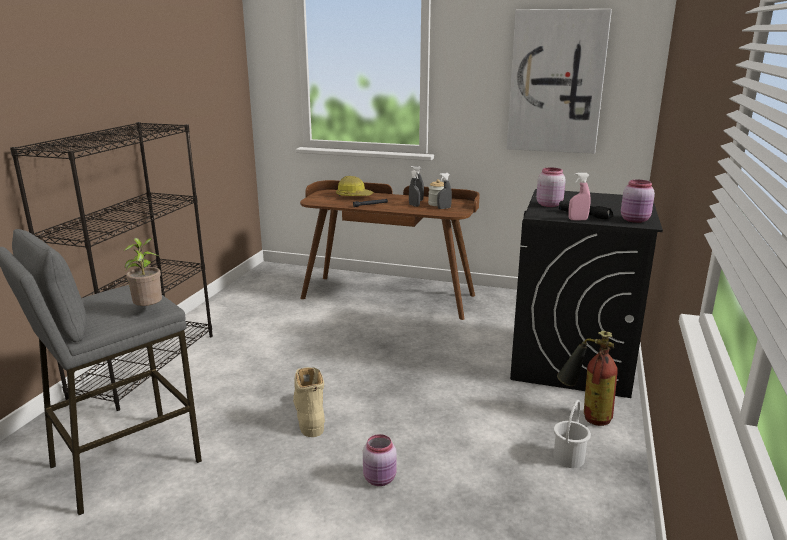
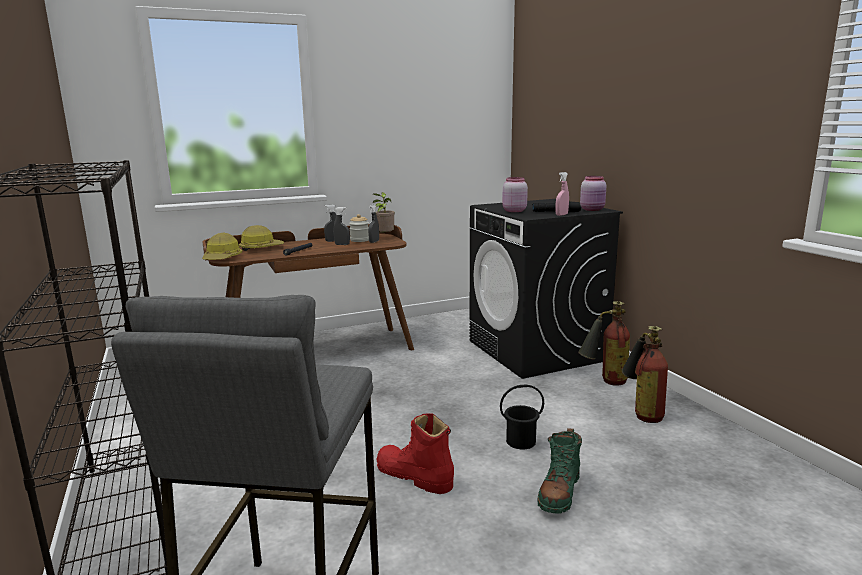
camera: 40 degrees left, 5 degrees down
potted plant [124,238,162,306] -> potted plant moved to [373,192,395,233]
beige boot [293,367,325,437] -> red boot [377,413,454,494]
pink jar [363,434,396,486] -> green boot [537,428,582,514]
picture [507,9,612,154] -> none
white bucket [553,400,591,468] -> fire extinguisher [622,326,668,423]
none -> hard hat [202,233,242,260]
none -> black bucket [500,384,544,449]

